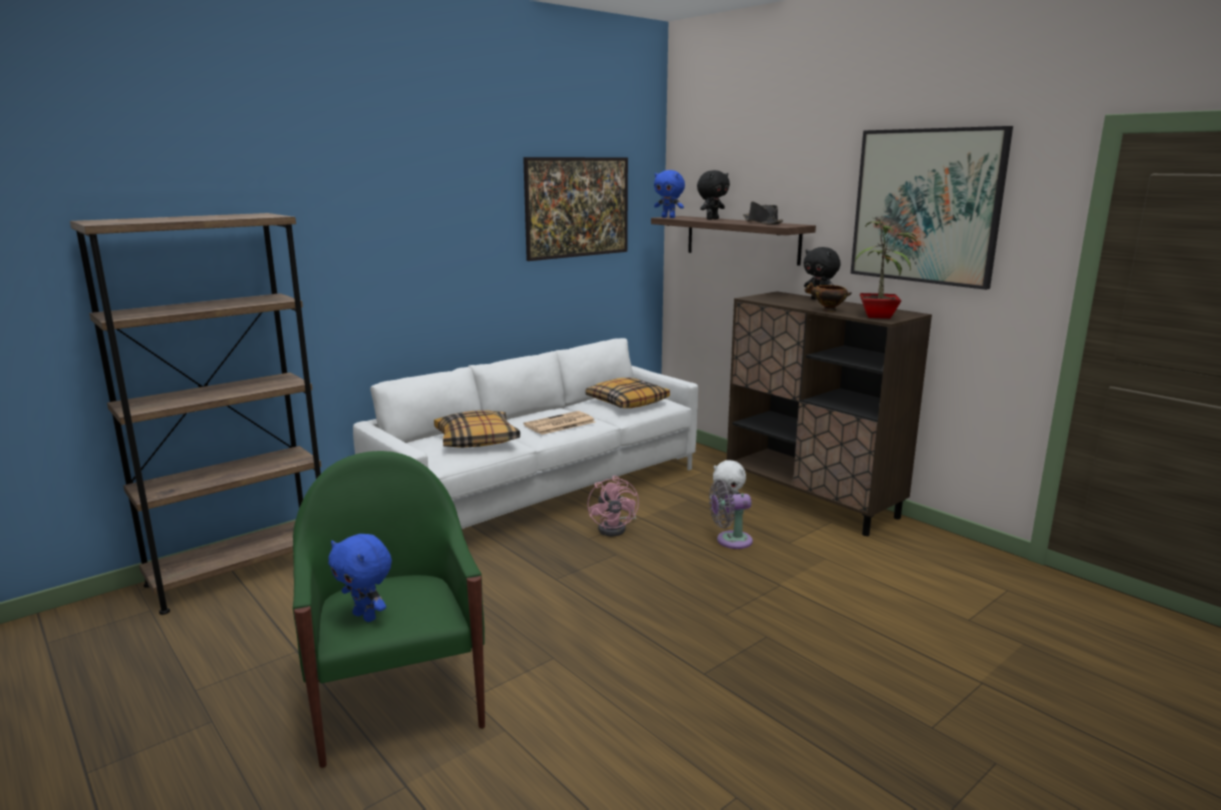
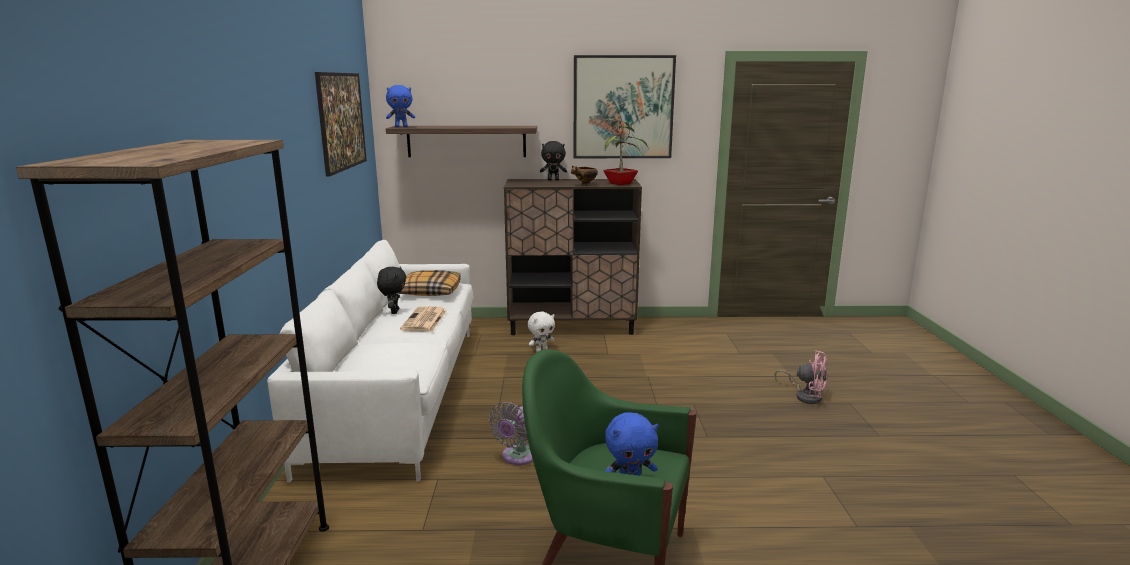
camera: 50 degrees left, 0 degrees up
pillow [434,410,520,448] -> none
pink fan [587,475,639,536] -> pink fan moved to [774,350,828,404]
black plush toy [697,170,730,220] -> black plush toy moved to [377,266,406,314]
grey fan [709,480,753,549] -> grey fan moved to [489,402,533,465]
black hat [743,201,783,225] -> none

